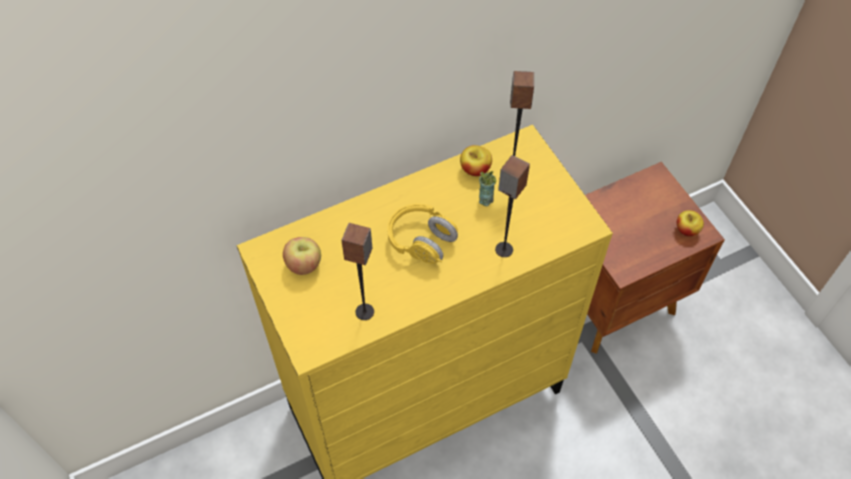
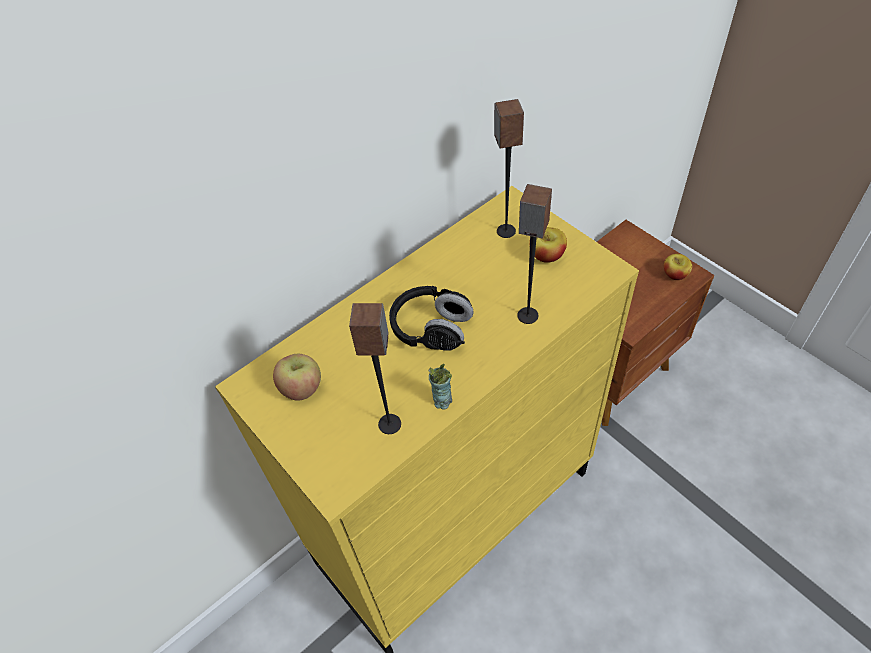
camera: 10 degrees left, 5 degrees down
yellow headphones [387,203,458,264] -> black headphones [389,286,474,351]
apple [460,145,492,176] -> apple moved to [529,227,567,263]
cup [479,171,497,206] -> cup moved to [428,364,452,410]

